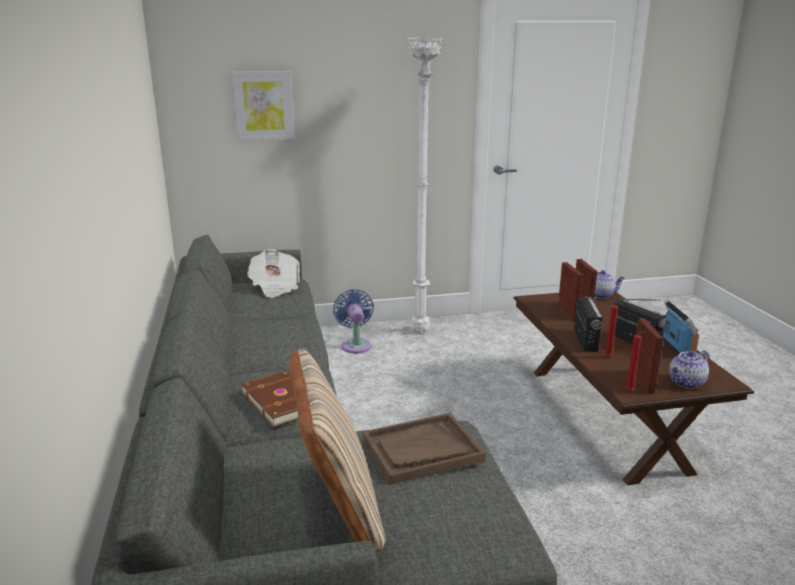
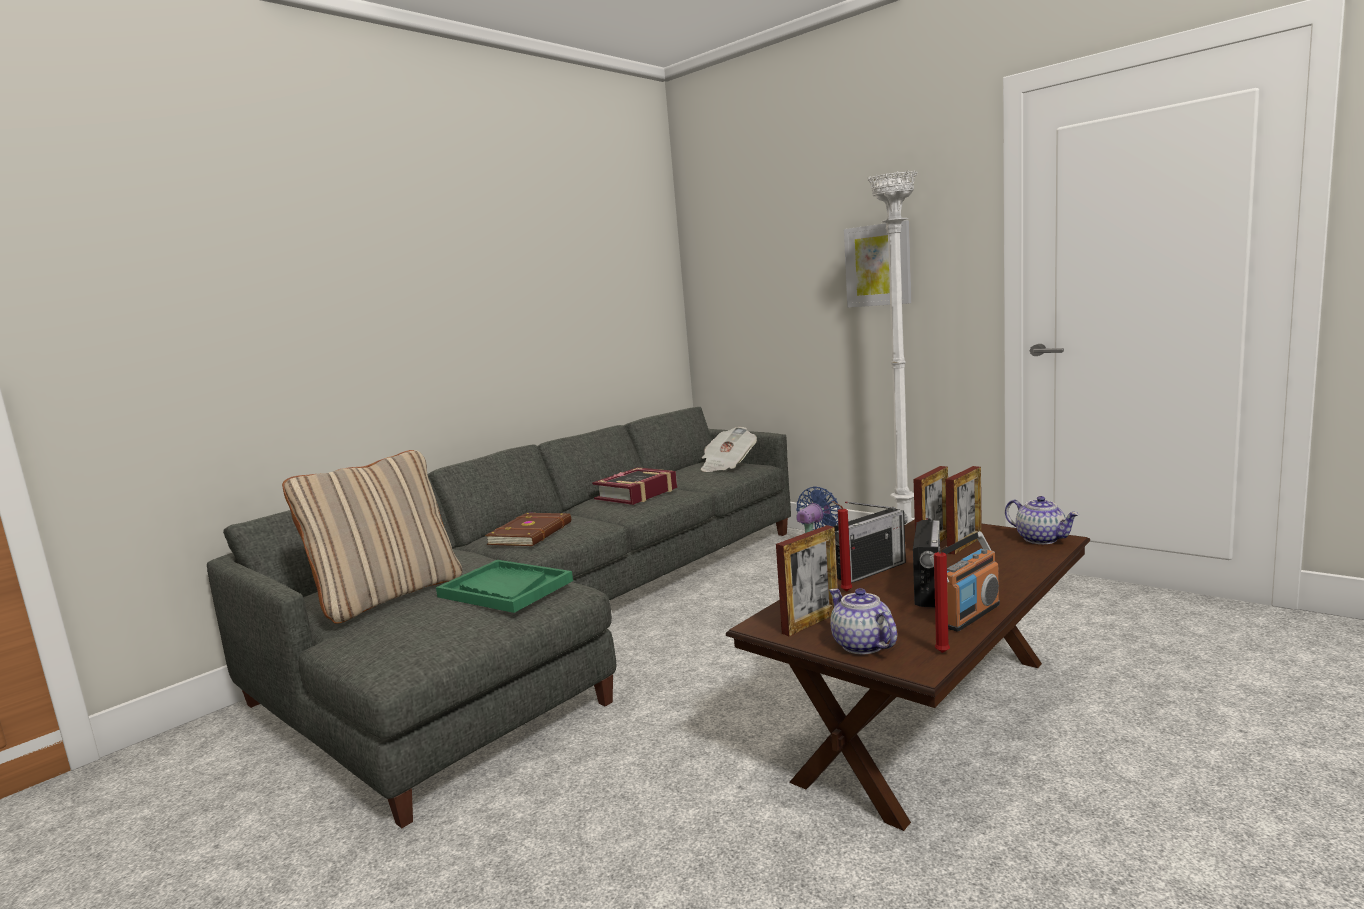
camera: 55 degrees right, 10 degrees down
picture [232,71,295,141] -> picture moved to [844,220,911,307]
brown tray [362,413,486,485] -> green tray [436,560,573,613]
red candle [626,331,645,392] -> red candle moved to [934,546,950,653]
teapot [669,350,709,389] -> teapot turned 45 degrees clockwise [829,588,897,654]
none -> book [592,467,677,505]

